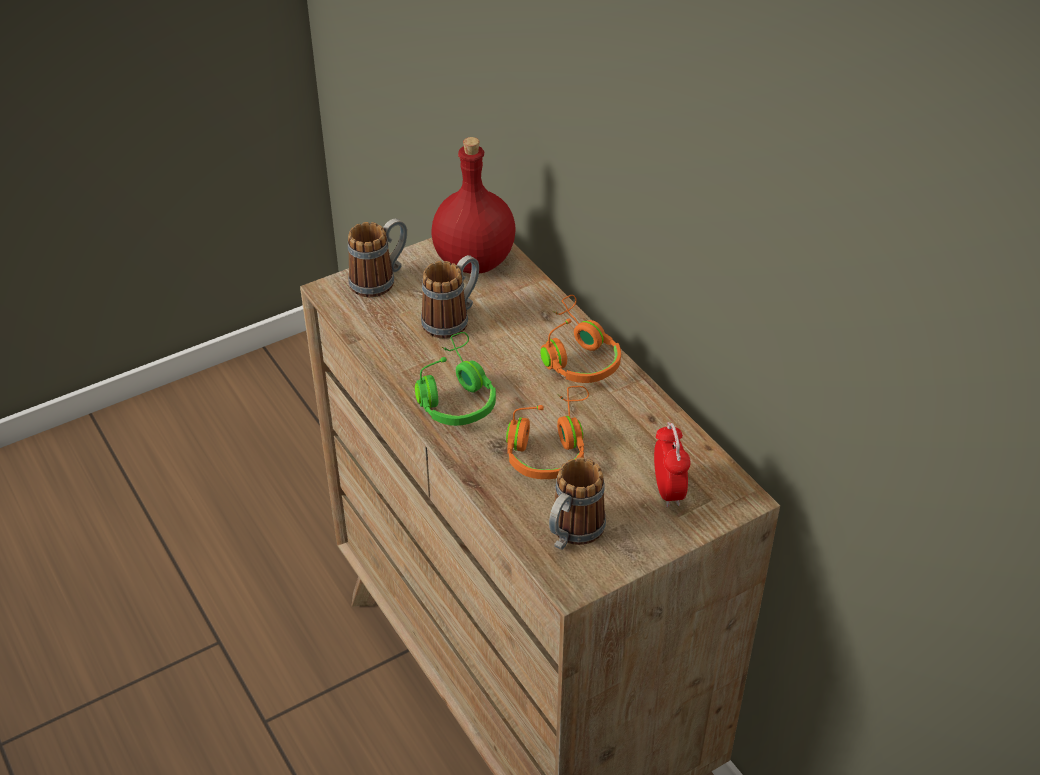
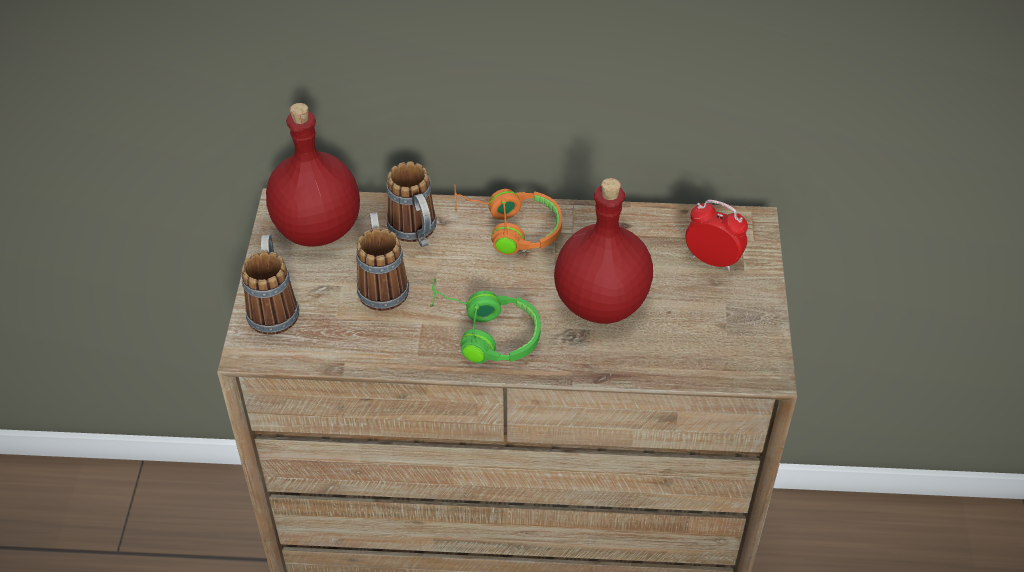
camera: 55 degrees left, 5 degrees up
orange headphones [506,386,589,479] -> red bottle [554,178,653,324]
mug [549,458,606,550] -> mug moved to [387,162,436,247]

